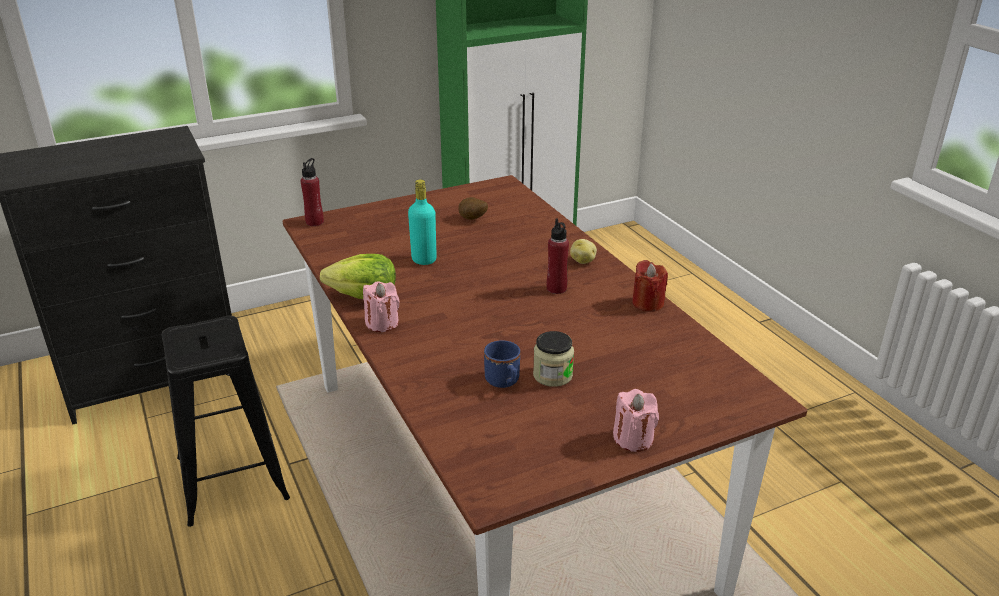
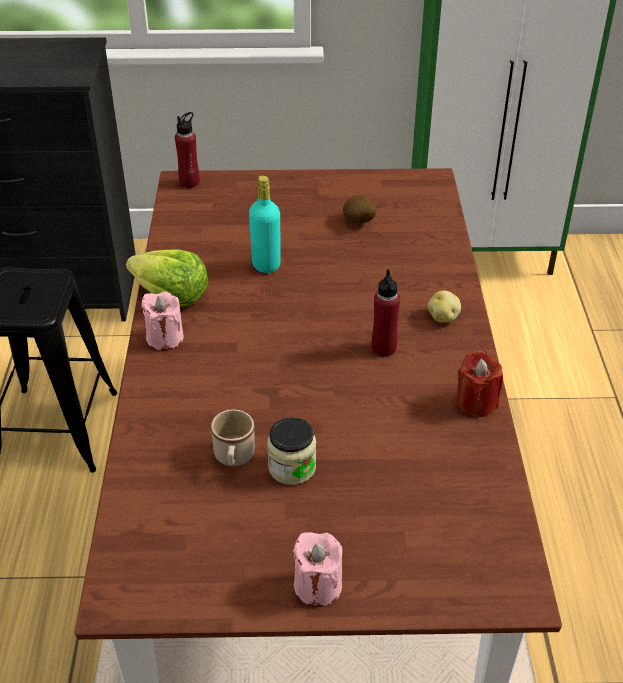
camera: 25 degrees right, 10 degrees up
blue mug [484,340,520,388] -> beige mug [211,410,255,466]

